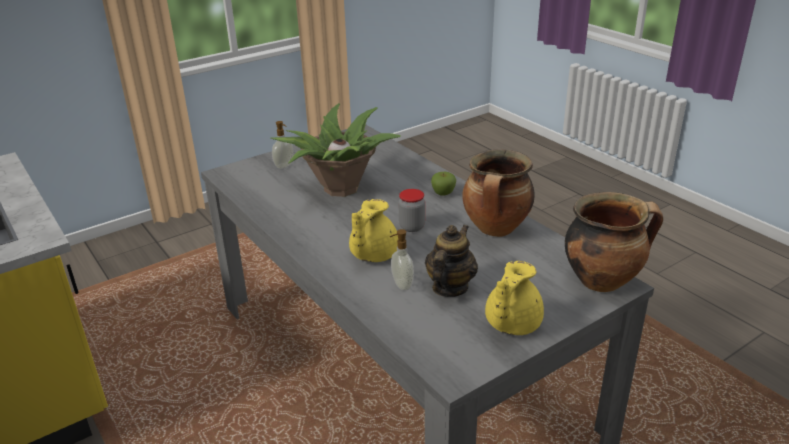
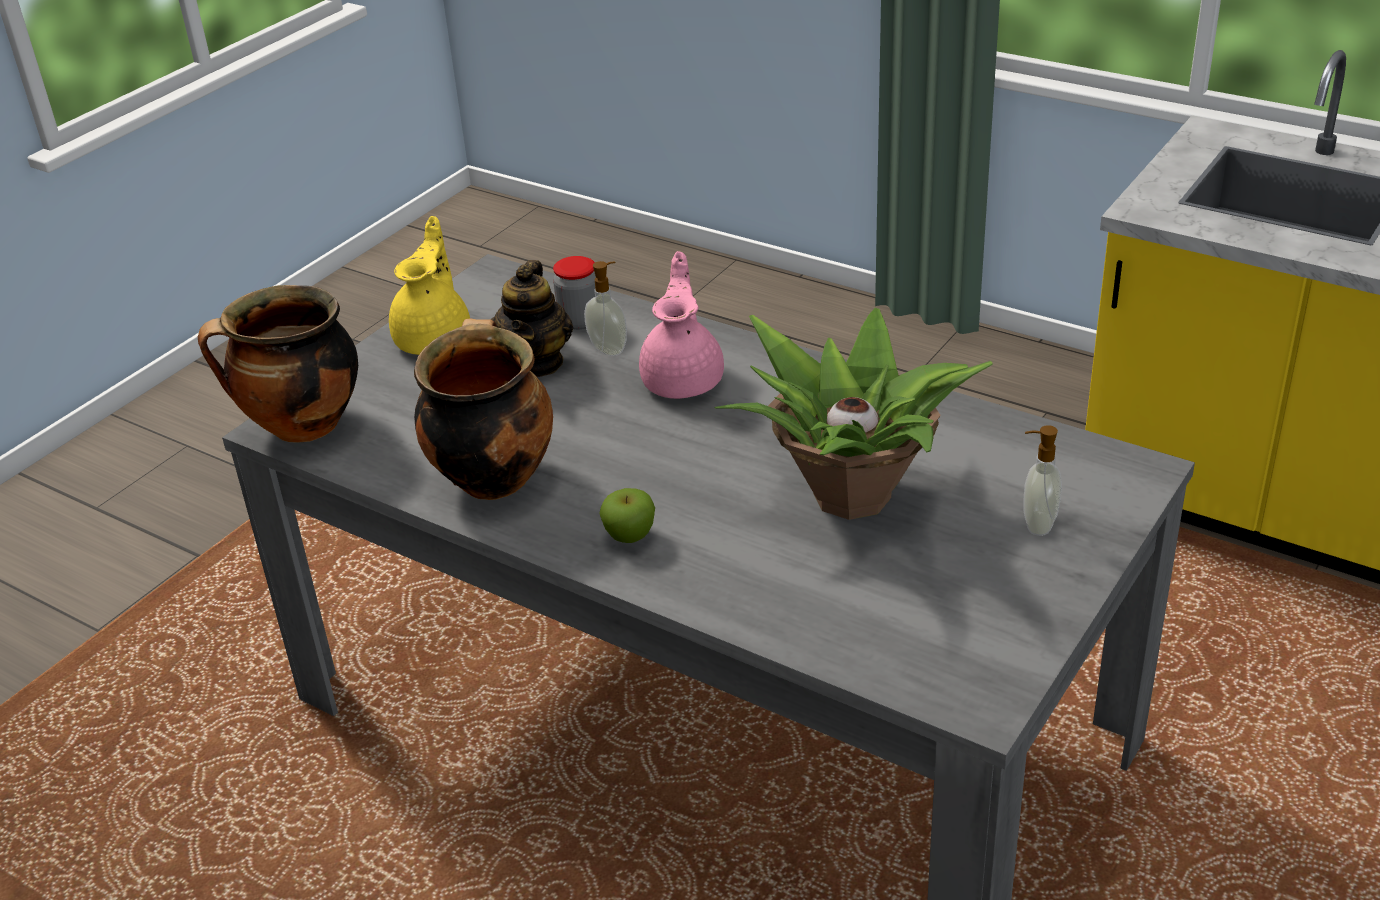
camera: 160 degrees right, 5 degrees up
yellow teapot [349,199,398,262] -> pink teapot [639,251,724,399]
jar [398,189,425,232] -> jar moved to [553,256,596,330]

